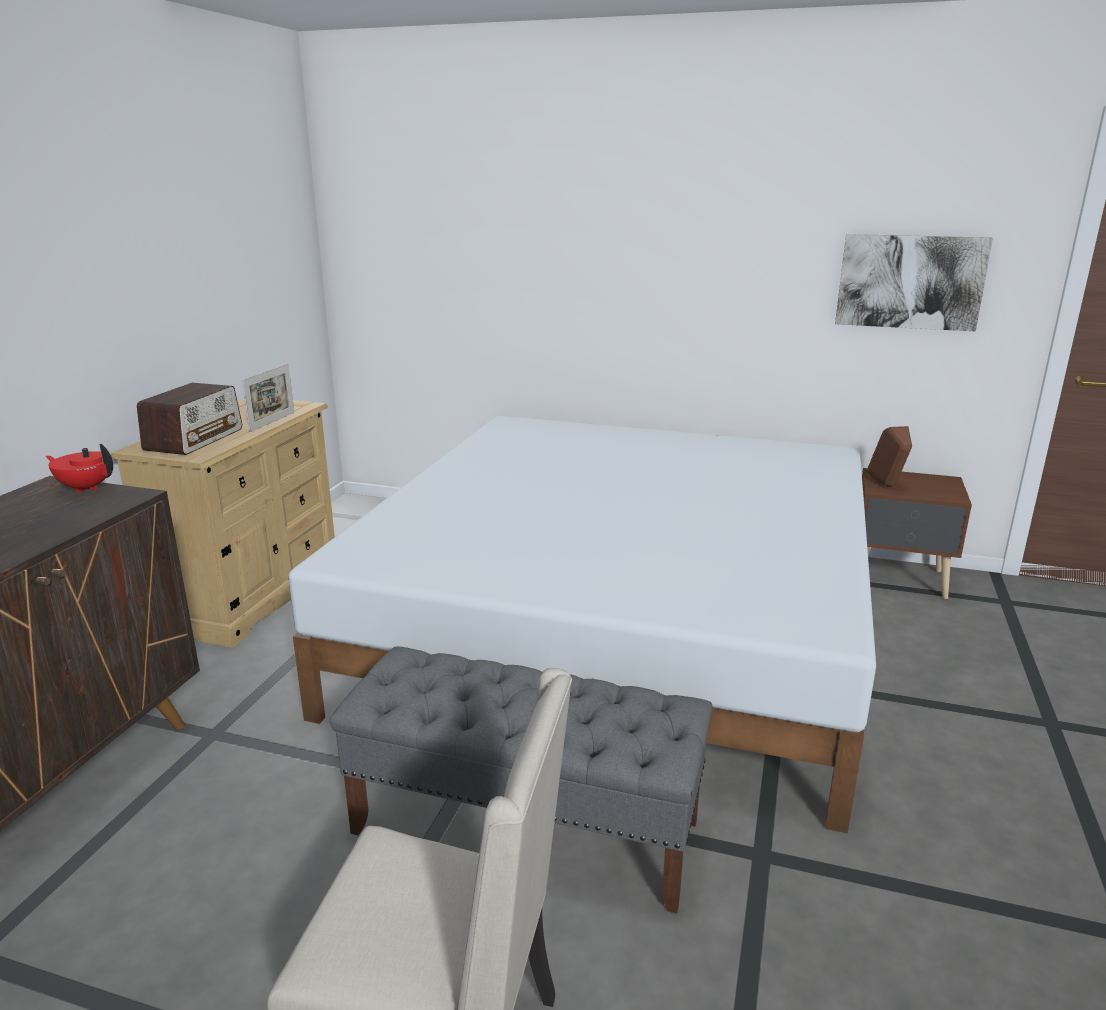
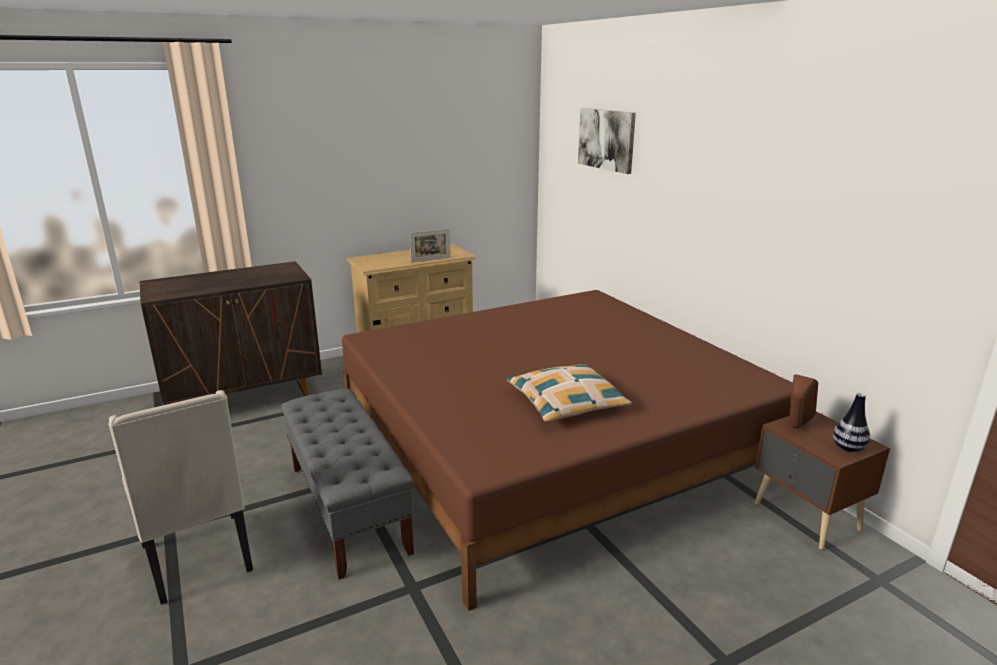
camera: 45 degrees right, 0 degrees up
red teapot [45,444,113,493] -> none
radio [137,383,242,455] -> none
white bed [288,416,876,834] -> brown bed [342,290,793,611]
picture [835,234,993,331] -> picture moved to [578,108,636,174]
none -> pillow [506,364,632,422]
none -> vase [833,393,870,452]

